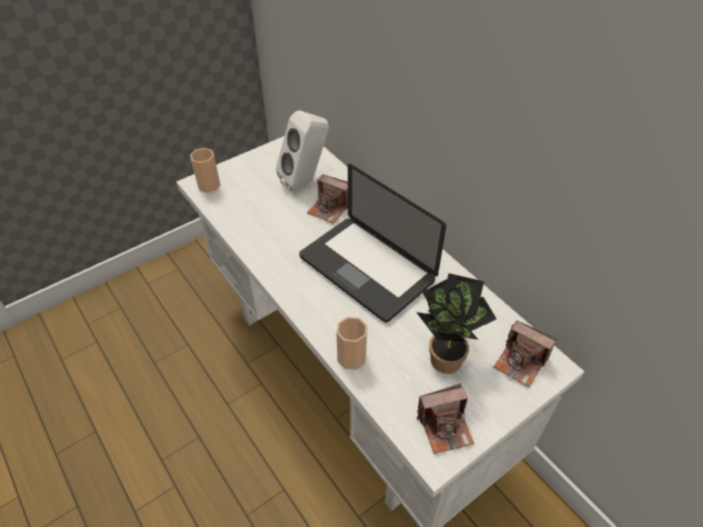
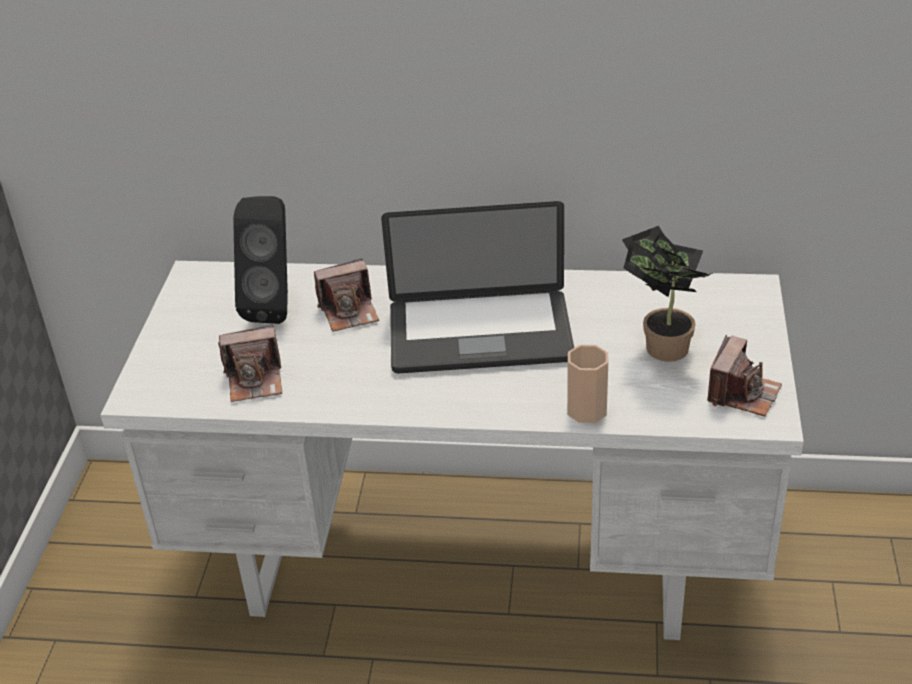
camera: 45 degrees left, 10 degrees down
cup [190,148,220,193] -> none
white speaker [276,110,329,191] -> black speaker [233,196,288,324]
camera [493,321,557,387] -> camera moved to [218,325,282,402]

